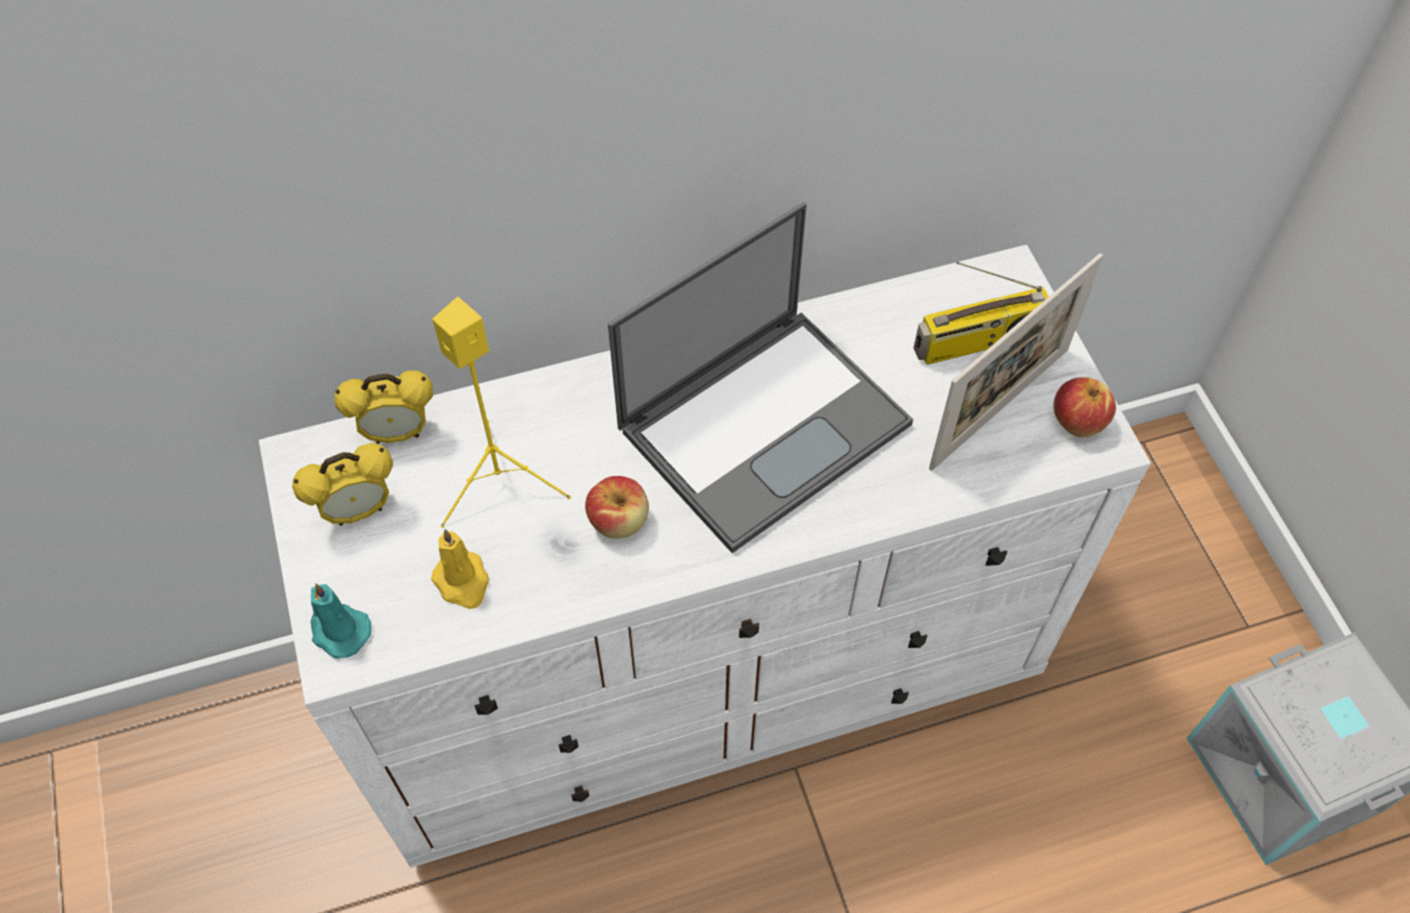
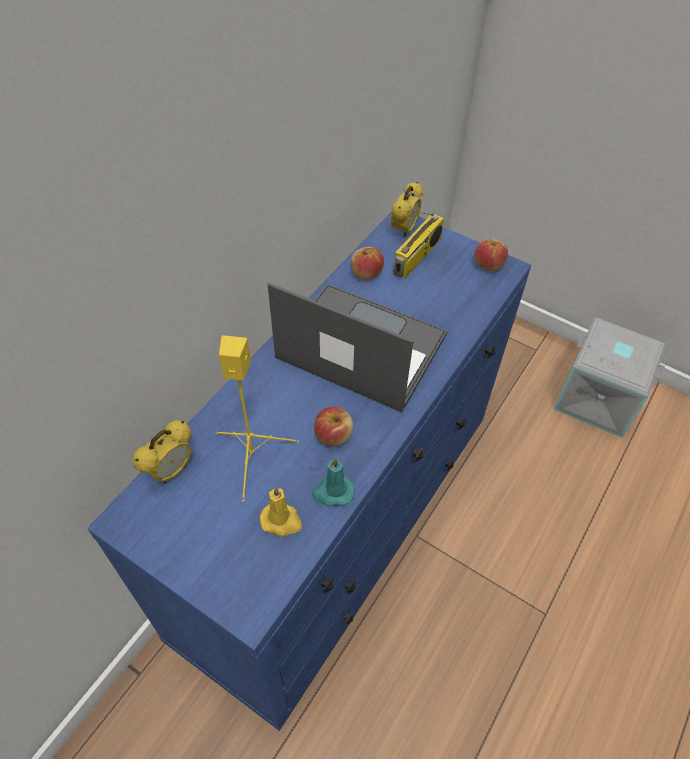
camera: 40 degrees left, 5 degrees down
white dresser [259,245,1151,868] -> blue dresser [88,211,531,731]
alarm clock [292,443,393,526] -> alarm clock moved to [391,182,424,238]
turquoise candle [311,583,372,659] -> turquoise candle moved to [312,458,355,507]
laptop [608,202,913,553] -> laptop turned 75 degrees counterclockwise [268,283,448,412]
picture frame [929,253,1103,471] -> none
none -> apple [351,247,384,280]

